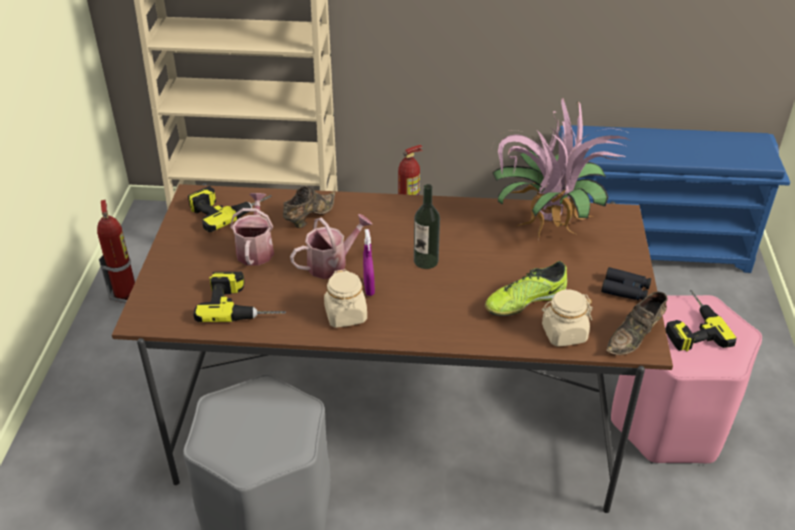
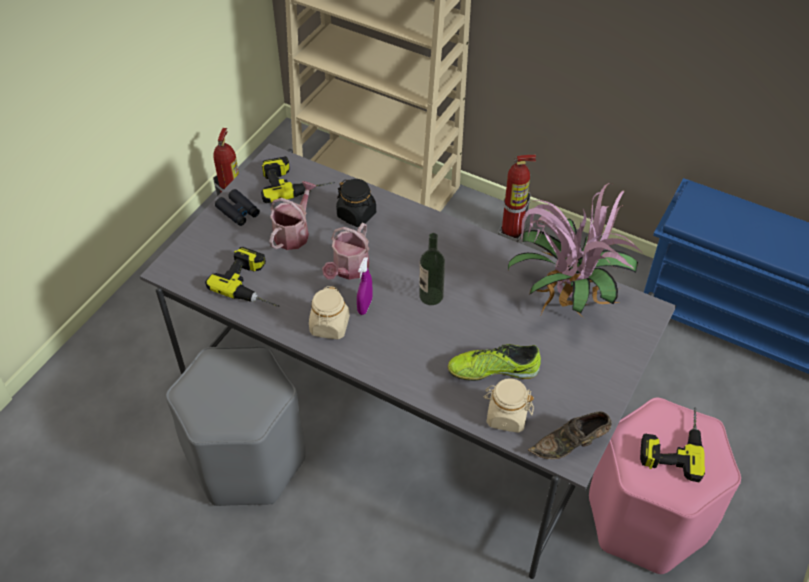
camera: 25 degrees right, 10 degrees up
brown dining table [112,183,673,513] -> grey dining table [140,144,676,579]
brown shoe [283,186,335,228] -> black jar [336,179,376,227]
watering can [290,214,373,279] -> watering can turned 120 degrees clockwise [322,223,369,280]
black binoculars [601,267,651,301] -> black binoculars moved to [215,189,260,226]

